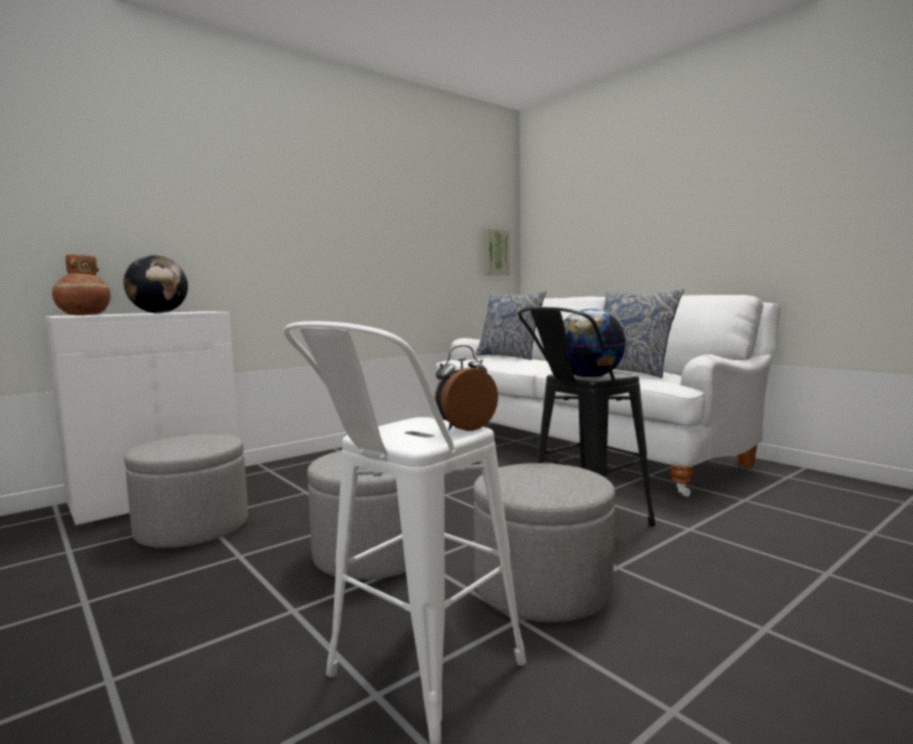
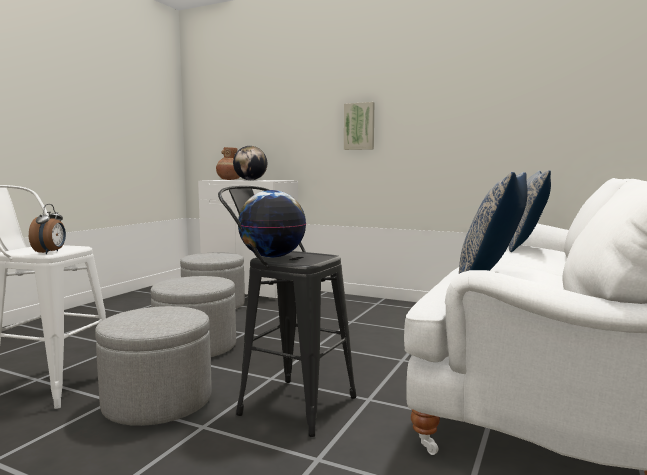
camera: 65 degrees right, 0 degrees up
alarm clock [435,345,498,431] -> alarm clock turned 60 degrees clockwise [29,204,66,254]
picture [485,229,510,275] -> picture moved to [344,102,374,150]

